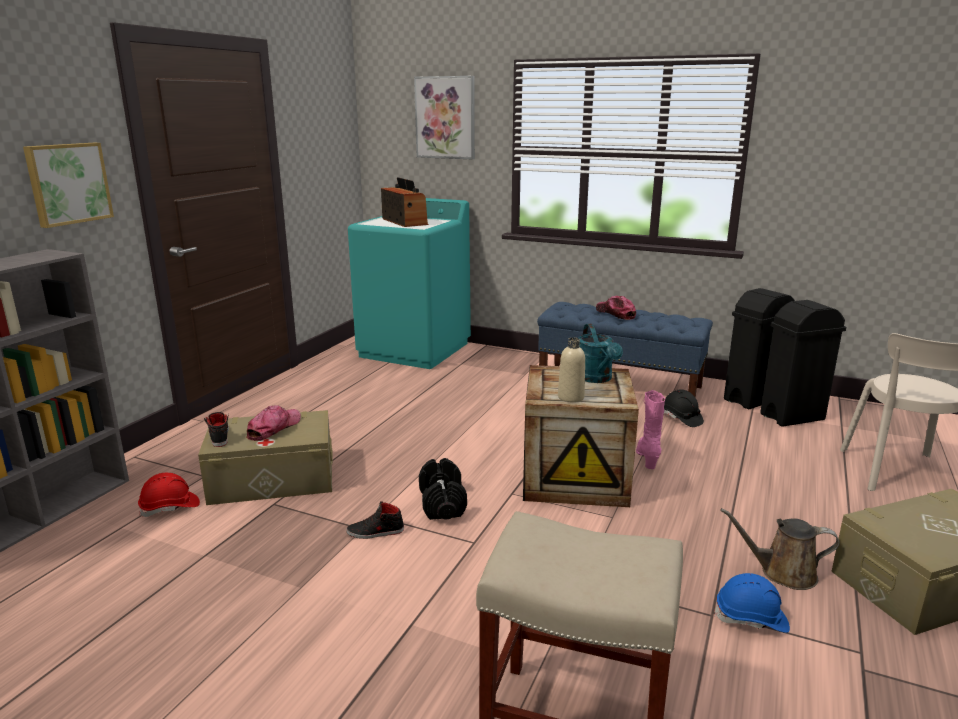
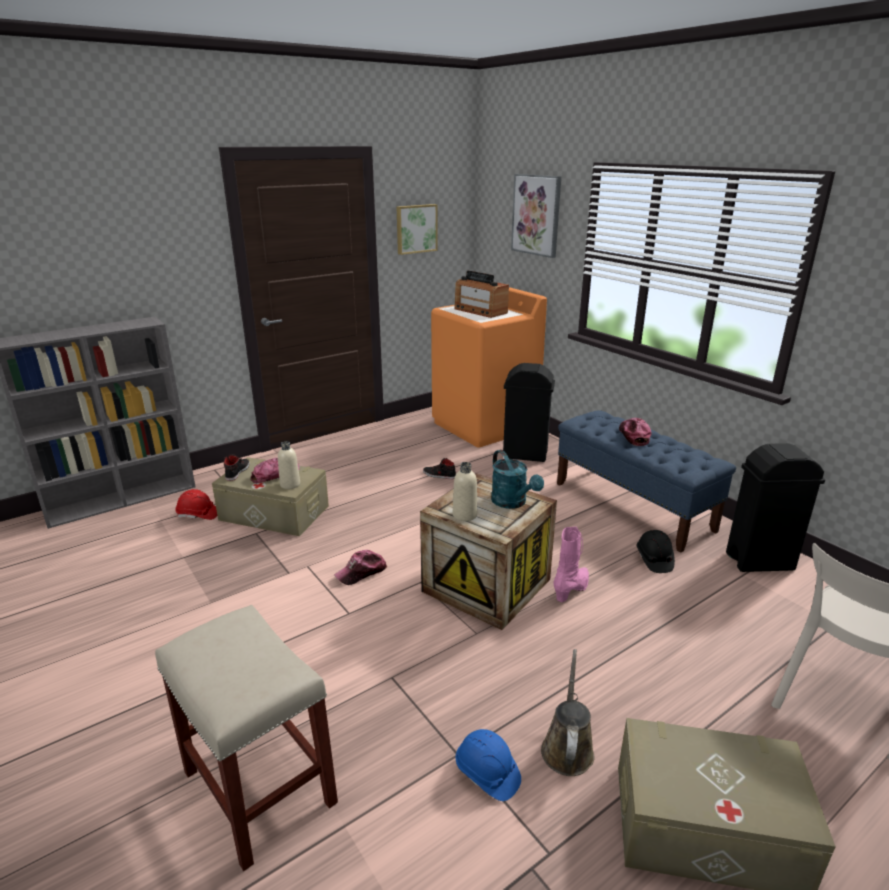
camera: 30 degrees right, 5 degrees up
picture [23,143,114,228] -> picture moved to [397,204,438,255]
black shoe [346,501,404,539] -> black shoe moved to [423,458,456,479]
turquoise washing machine [348,198,471,369] -> orange washing machine [431,287,547,448]
radio [381,177,429,227] -> radio turned 135 degrees clockwise [454,270,509,318]
black dumbbell [419,458,467,520] -> cap [334,550,387,585]
turquoise watering can [578,324,623,383] -> turquoise watering can turned 45 degrees counterclockwise [491,450,544,509]
brown watering can [721,508,840,590] -> brown watering can turned 60 degrees clockwise [541,649,594,776]
black trash can [761,300,846,427] -> black trash can moved to [503,363,555,462]
none -> beige bottle [278,441,300,489]

